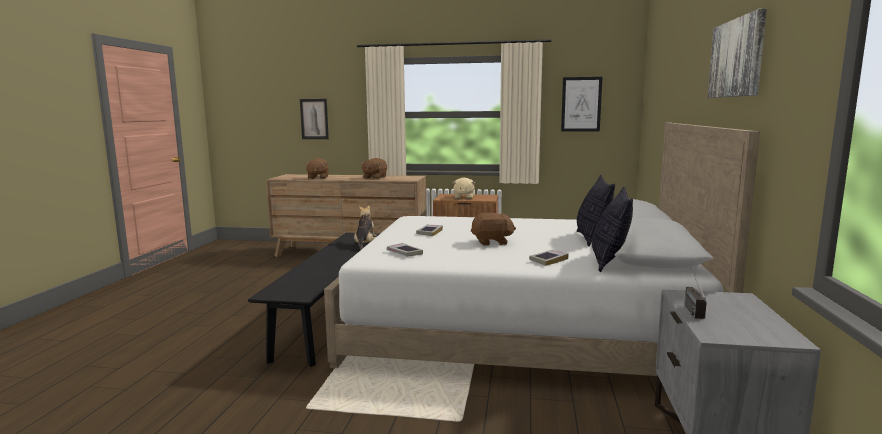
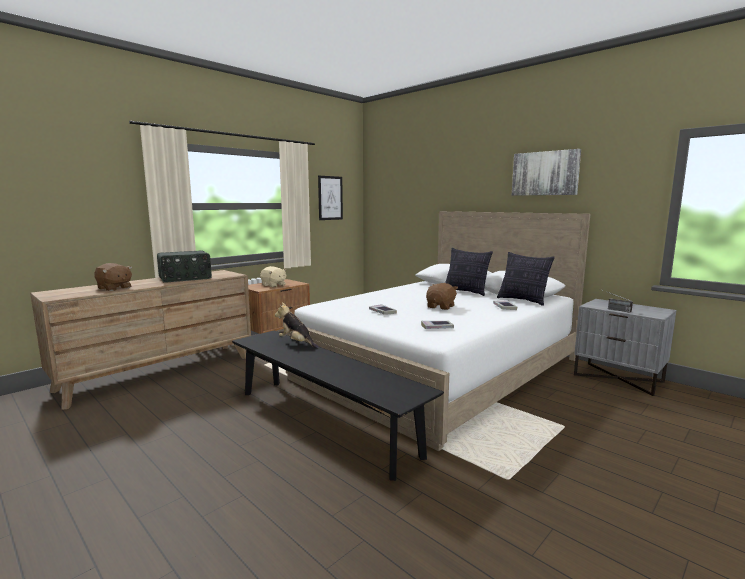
camera: 55 degrees left, 0 degrees up
picture [300,99,329,139] -> none
brown plush toy [361,158,387,179] -> radio [157,251,212,283]

